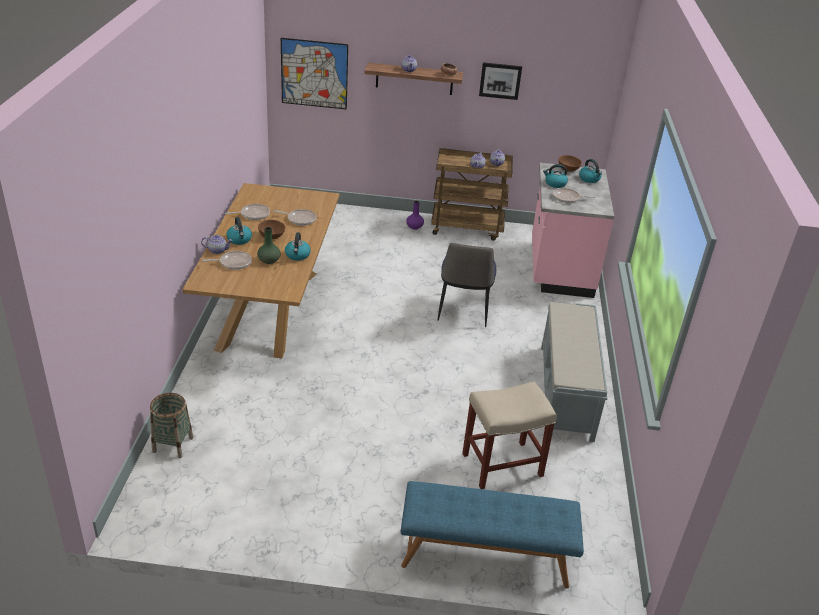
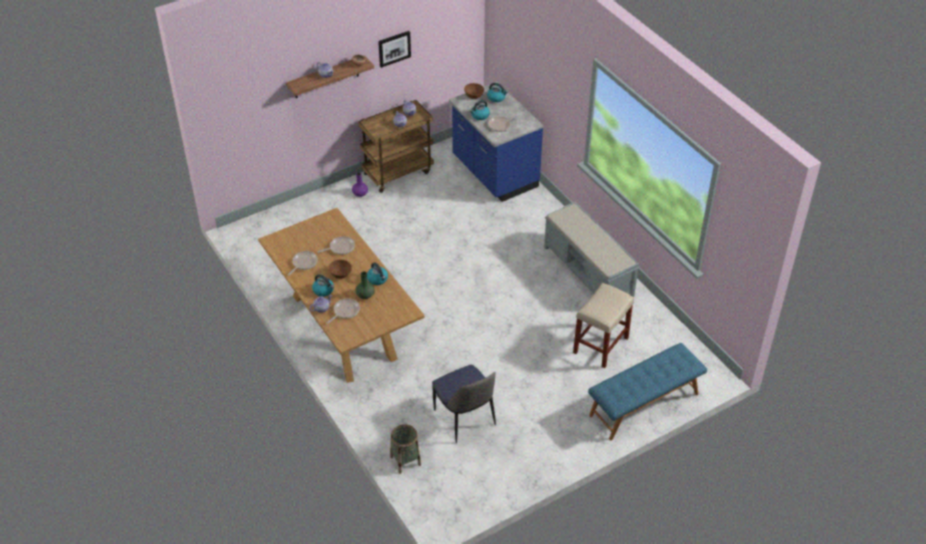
camera: 35 degrees left, 10 degrees up
picture [281,38,348,110] -> none
chair [438,243,496,327] -> chair moved to [432,365,496,443]
pink counter [532,163,614,298] -> blue counter [449,82,544,202]

